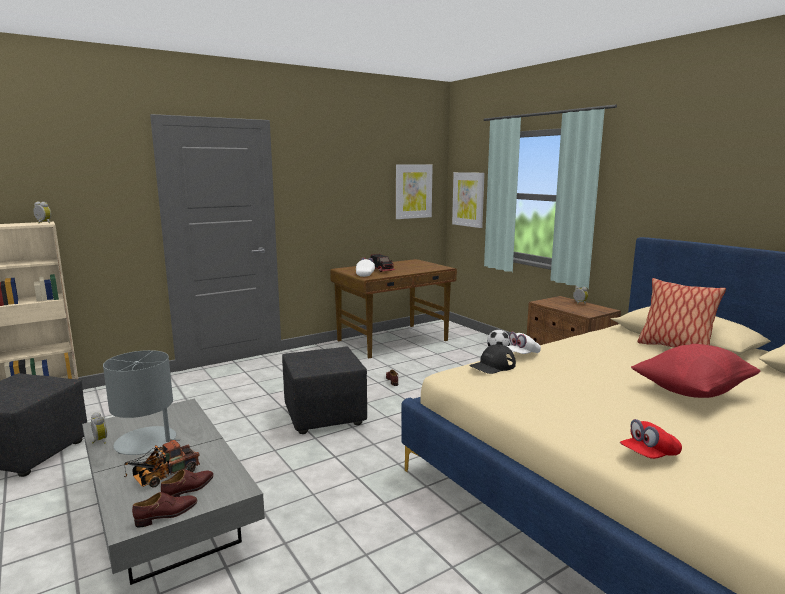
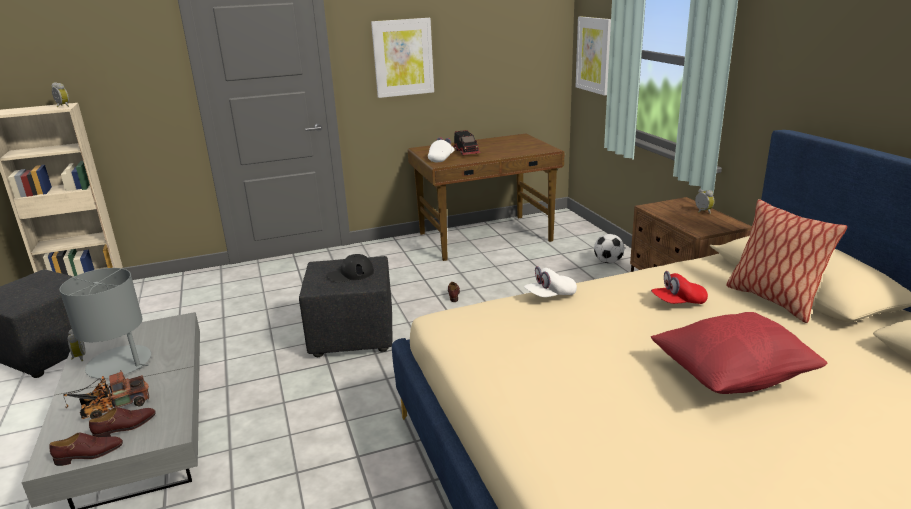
camera: 15 degrees right, 10 degrees up
picture [396,164,433,219] -> picture moved to [371,18,434,98]
black cap [469,344,516,374] -> black cap moved to [326,254,374,283]
red cap [620,419,682,459] -> red cap moved to [651,271,708,304]

